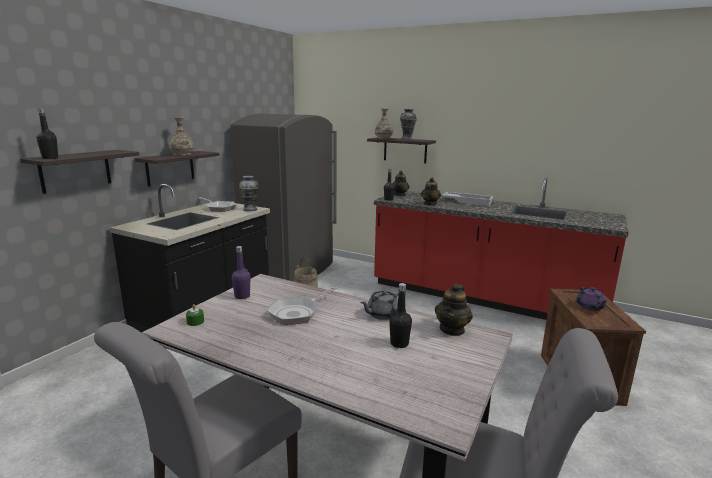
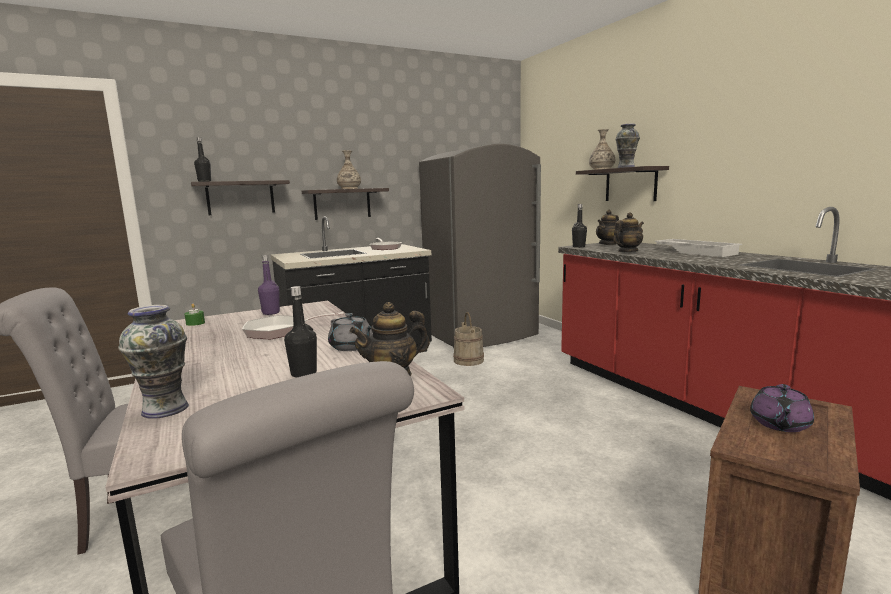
camera: 35 degrees right, 5 degrees down
vase [239,176,259,211] -> vase moved to [118,305,189,419]
grey teapot [360,290,399,320] -> grey teapot turned 135 degrees counterclockwise [328,313,373,351]

